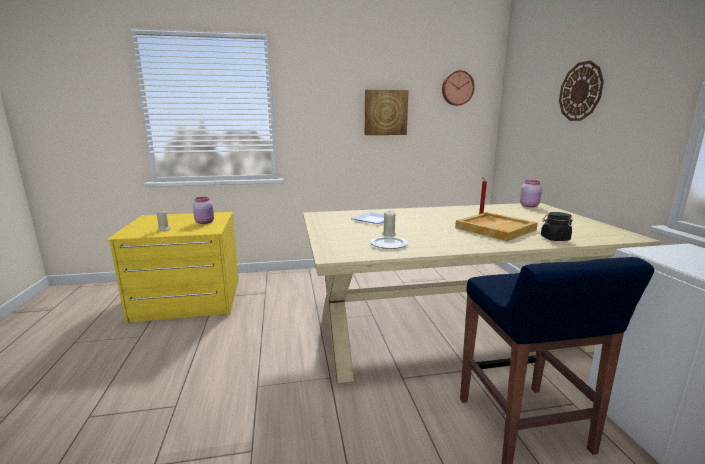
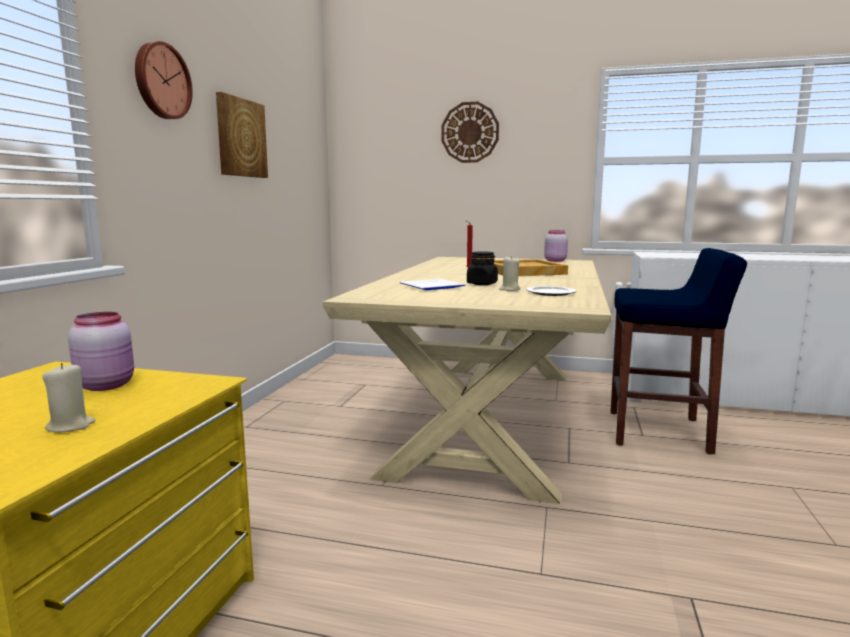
camera: 65 degrees left, 5 degrees down
wall clock [442,70,475,106] -> wall clock moved to [135,41,193,119]
pink jar [520,180,542,207] -> pink jar moved to [544,230,568,262]
black jar [541,212,573,241] -> black jar moved to [467,251,498,285]

